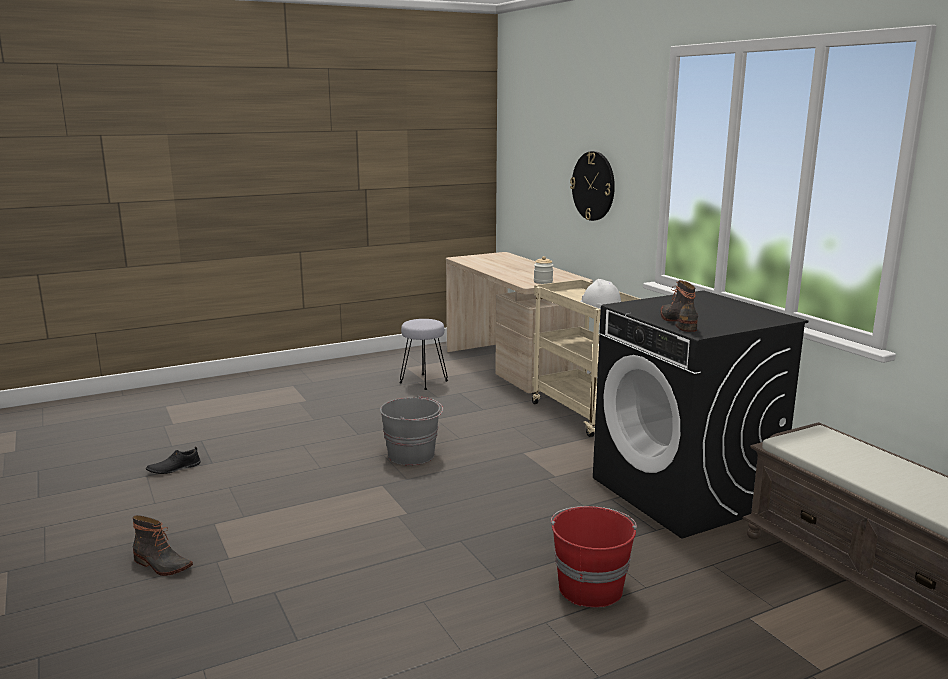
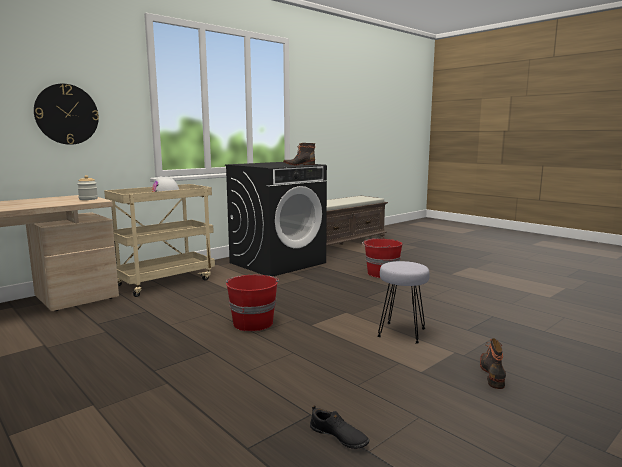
camera: 105 degrees left, 5 degrees down
grey bucket [380,396,443,465] -> red bucket [226,275,279,331]
grey stool [399,319,448,390] -> grey stool moved to [378,261,430,344]

